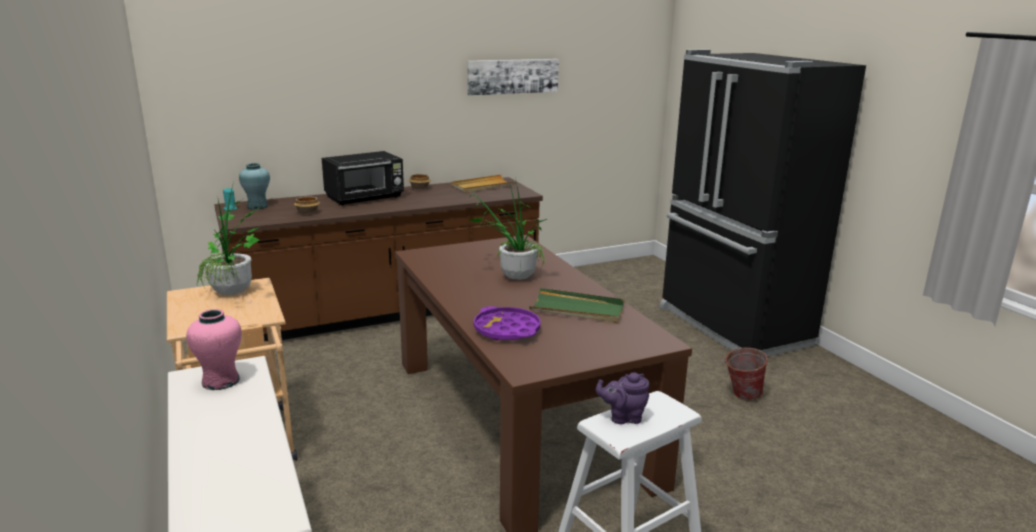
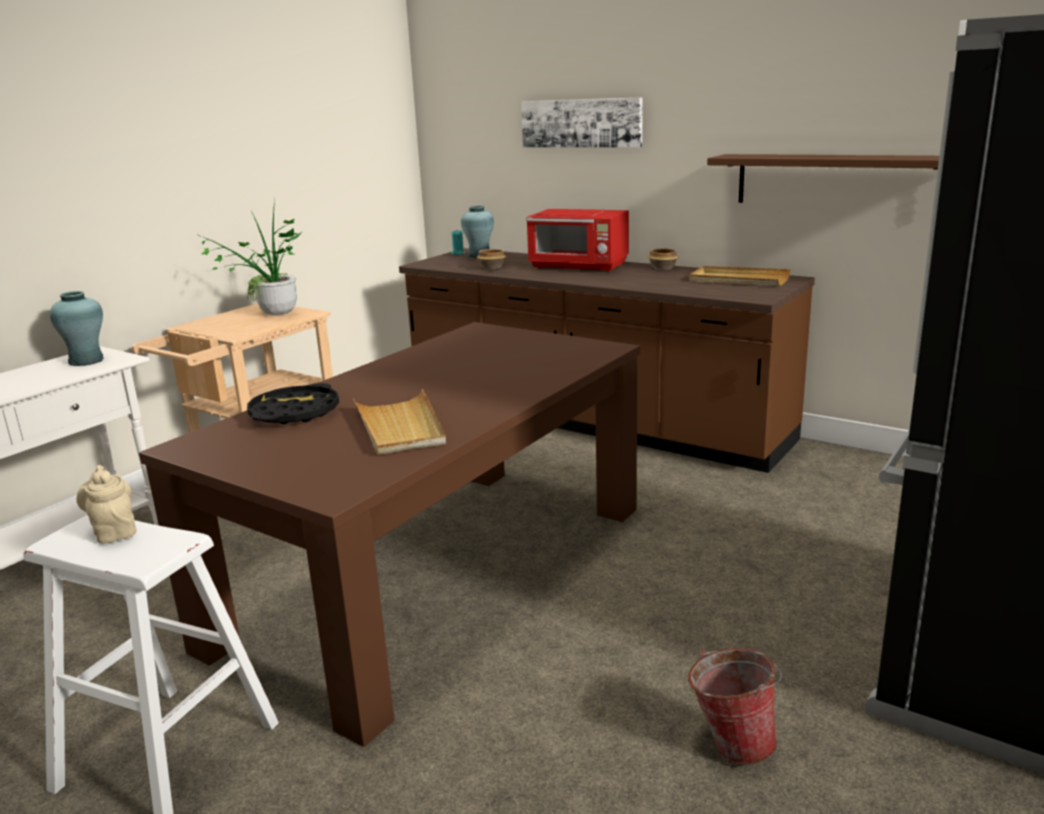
camera: 60 degrees right, 0 degrees up
pink vase [186,309,242,390] -> turquoise vase [50,291,104,366]
black microwave [322,151,404,206] -> red microwave [526,209,629,272]
picture [467,59,559,96] -> picture moved to [521,97,643,148]
potted plant [467,182,547,280] -> none
purple tray [473,306,541,341] -> black tray [247,383,339,424]
green tray [529,288,625,323] -> beige tray [353,389,446,455]
purple teapot [596,373,649,424] -> beige teapot [76,465,137,544]
none -> brown shelf [707,154,939,203]

